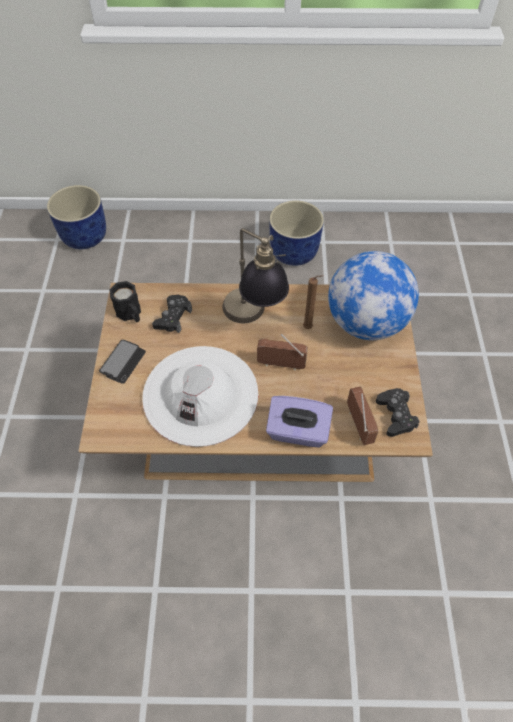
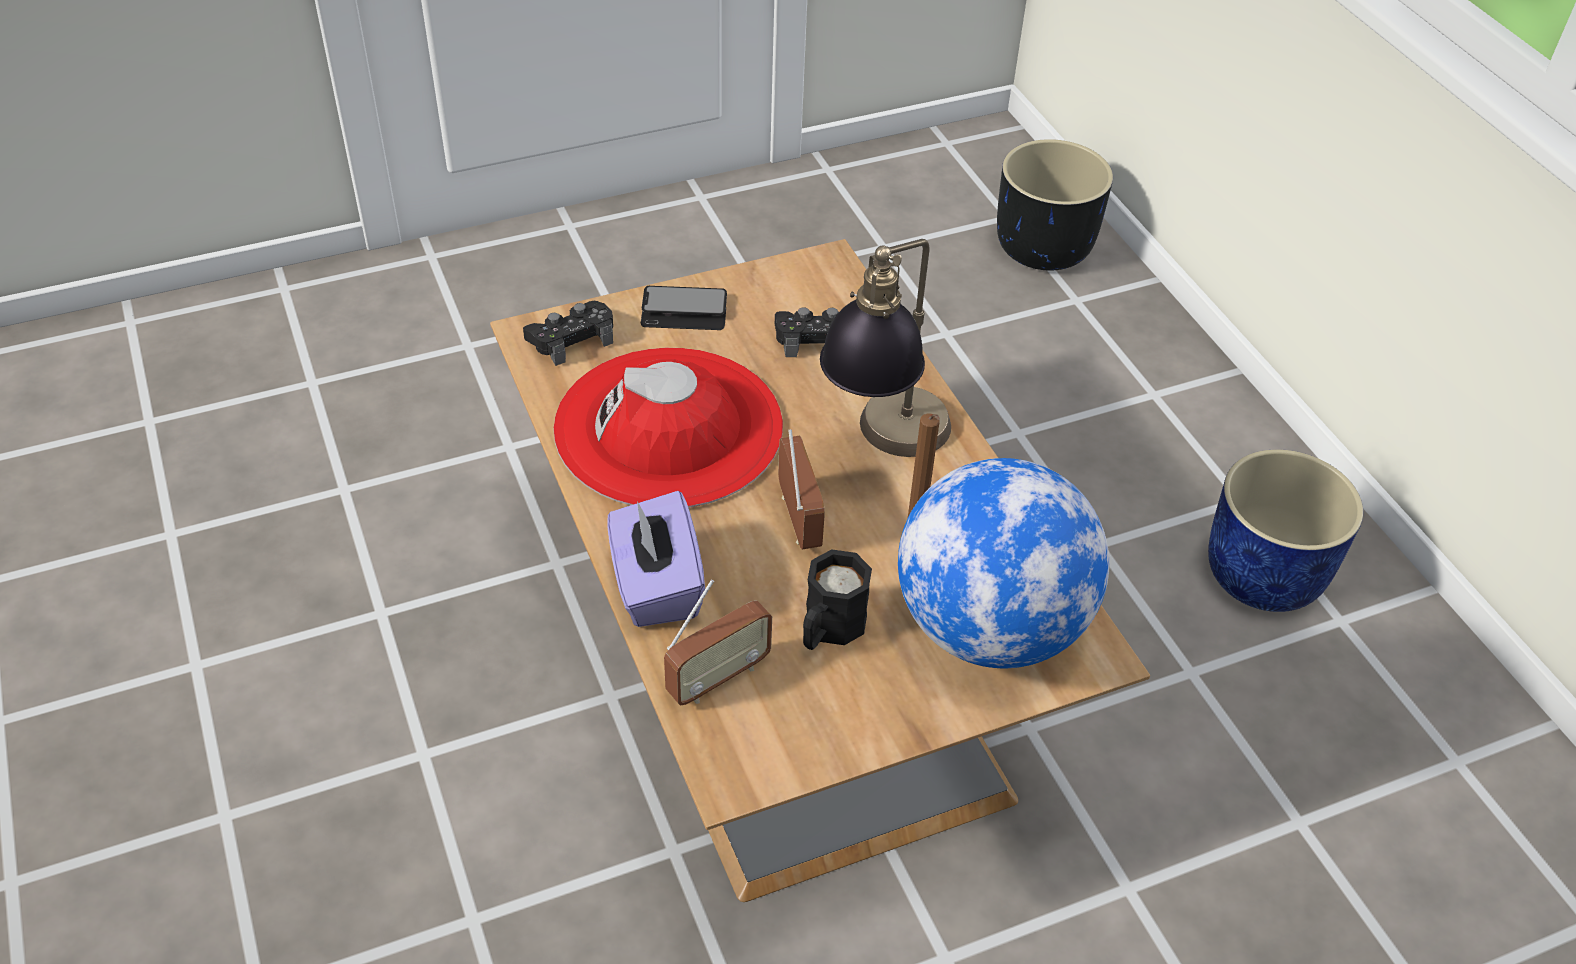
camera: 65 degrees right, 10 degrees down
blue planter [47,185,106,249] -> black planter [997,139,1113,271]
black mug [109,281,141,322] -> black mug moved to [803,549,872,650]
white hat [142,346,259,447] -> red hat [553,348,783,508]
black game controller [376,388,420,437] -> black game controller moved to [523,301,613,366]

